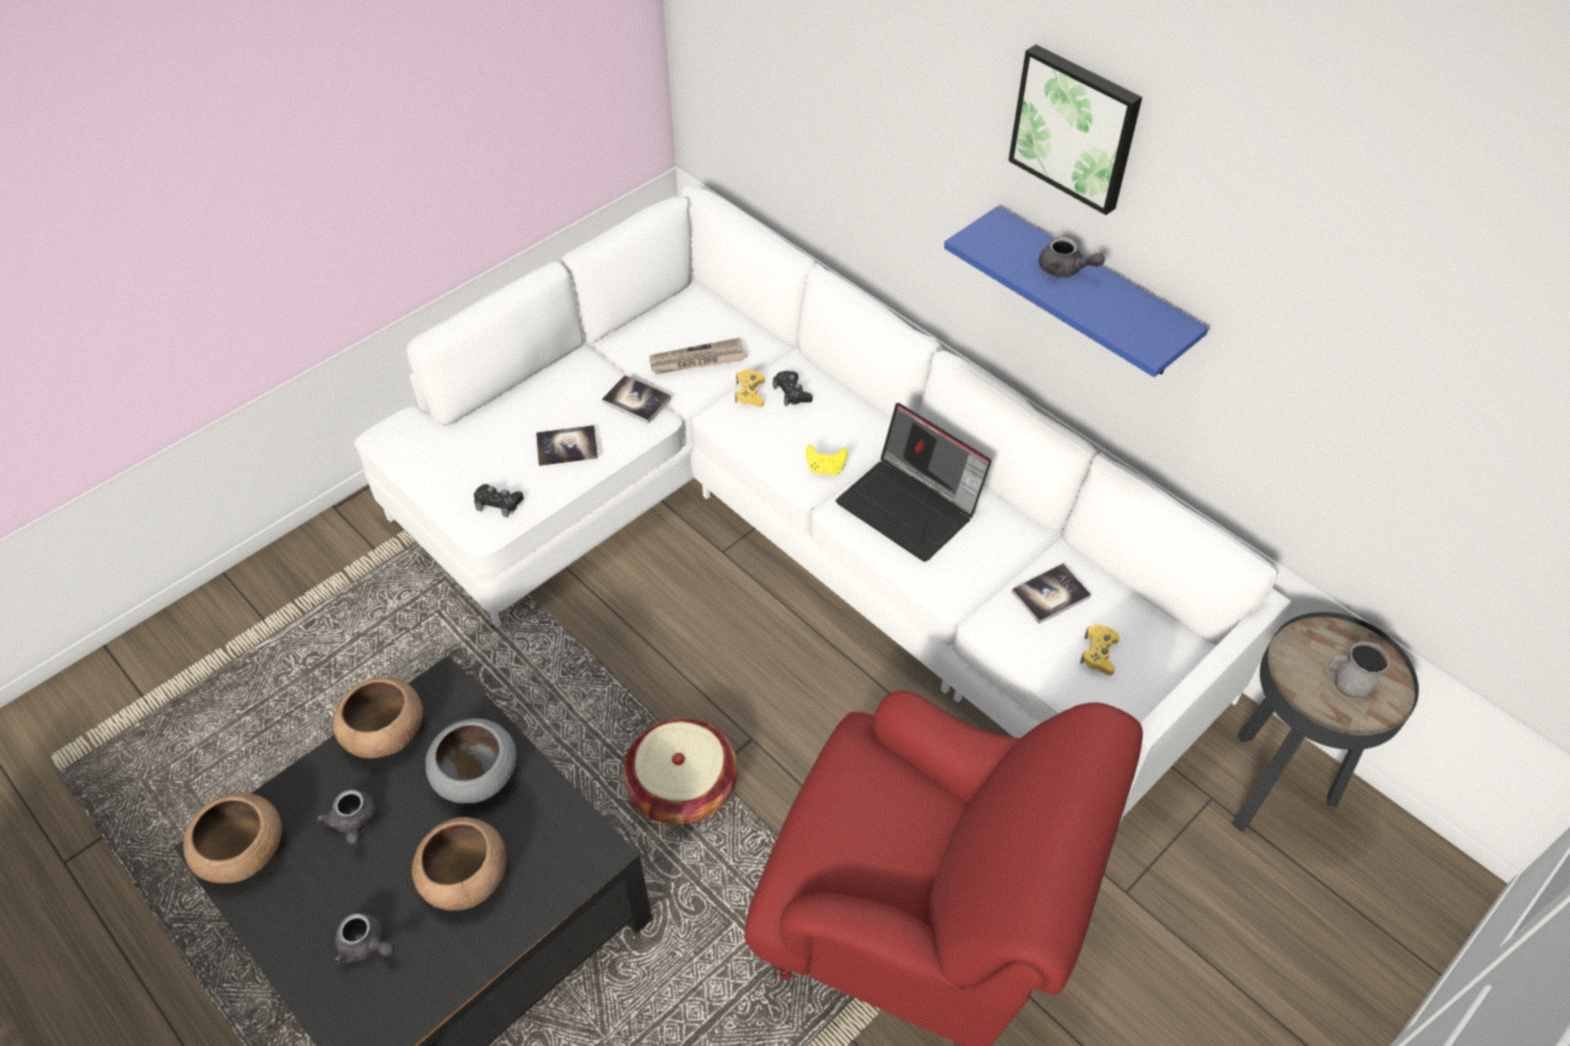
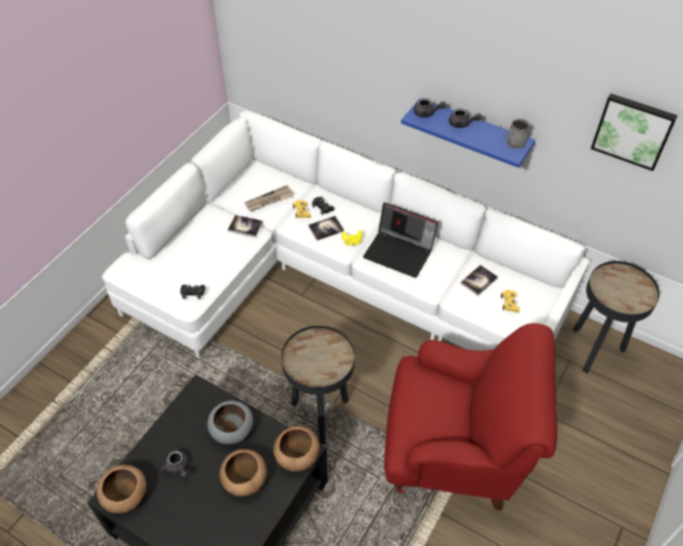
camera: 15 degrees left, 0 degrees up
brown bowl [333,677,423,758] -> brown bowl moved to [273,426,320,472]
grey teapot [334,913,395,964] -> grey teapot moved to [414,98,446,117]
book [536,425,598,466] -> book moved to [308,216,344,240]
basket [623,718,738,825] -> black side table [281,326,355,444]
picture [1008,44,1142,215] -> picture moved to [591,94,678,171]
grey mug [1328,642,1390,700] -> grey mug moved to [503,119,530,148]

